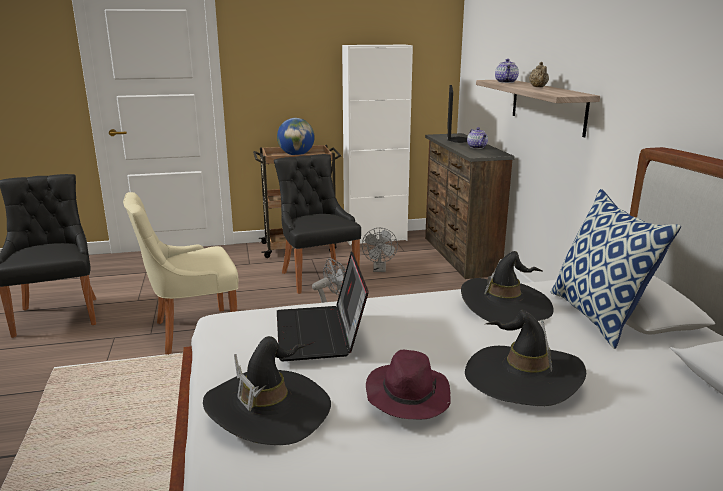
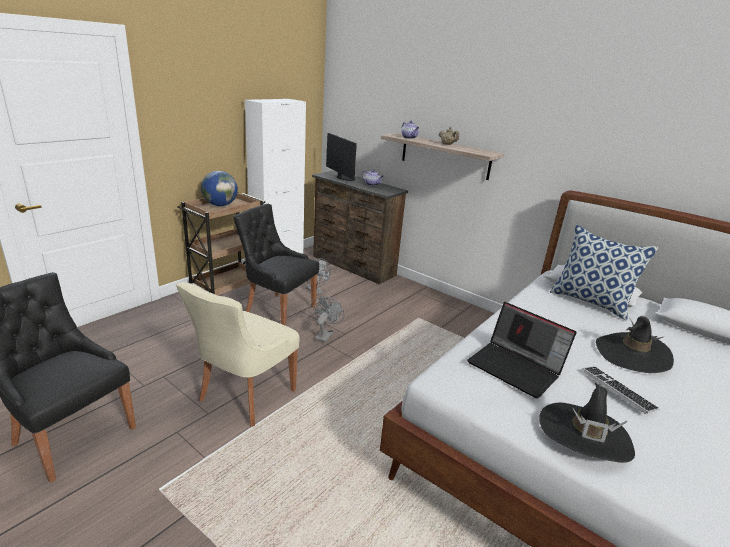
camera: 40 degrees left, 5 degrees up
purple hat [366,350,451,419] -> keyboard [583,366,660,414]
black hat [461,251,554,324] -> none

